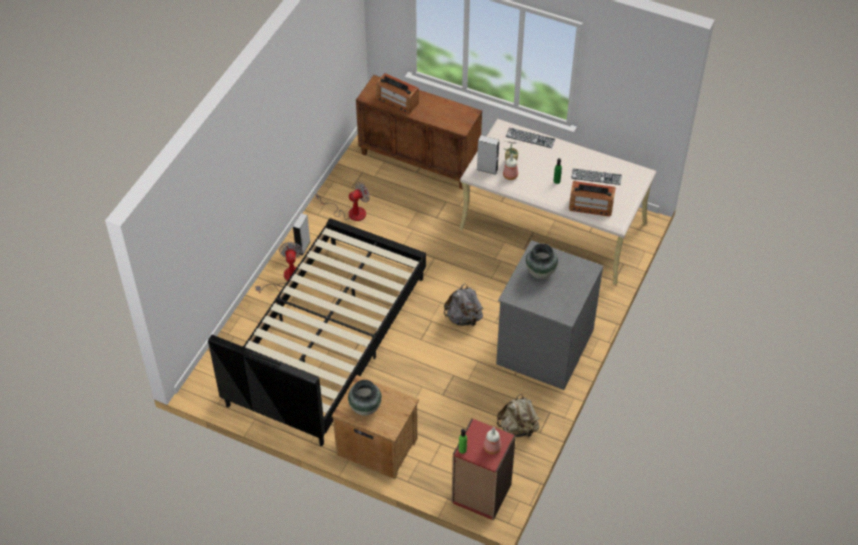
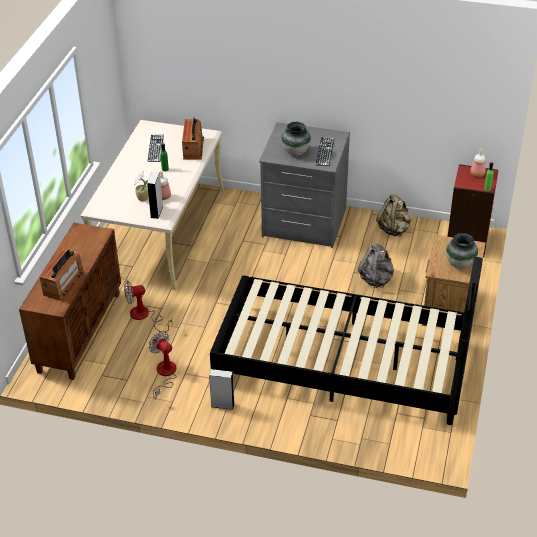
camera: 100 degrees left, 10 degrees down
fan [255,242,303,293] -> fan moved to [124,281,172,332]
grey backpack [444,283,483,327] -> grey backpack moved to [358,243,394,288]
keyboard [506,128,555,148] -> keyboard moved to [316,137,334,166]

